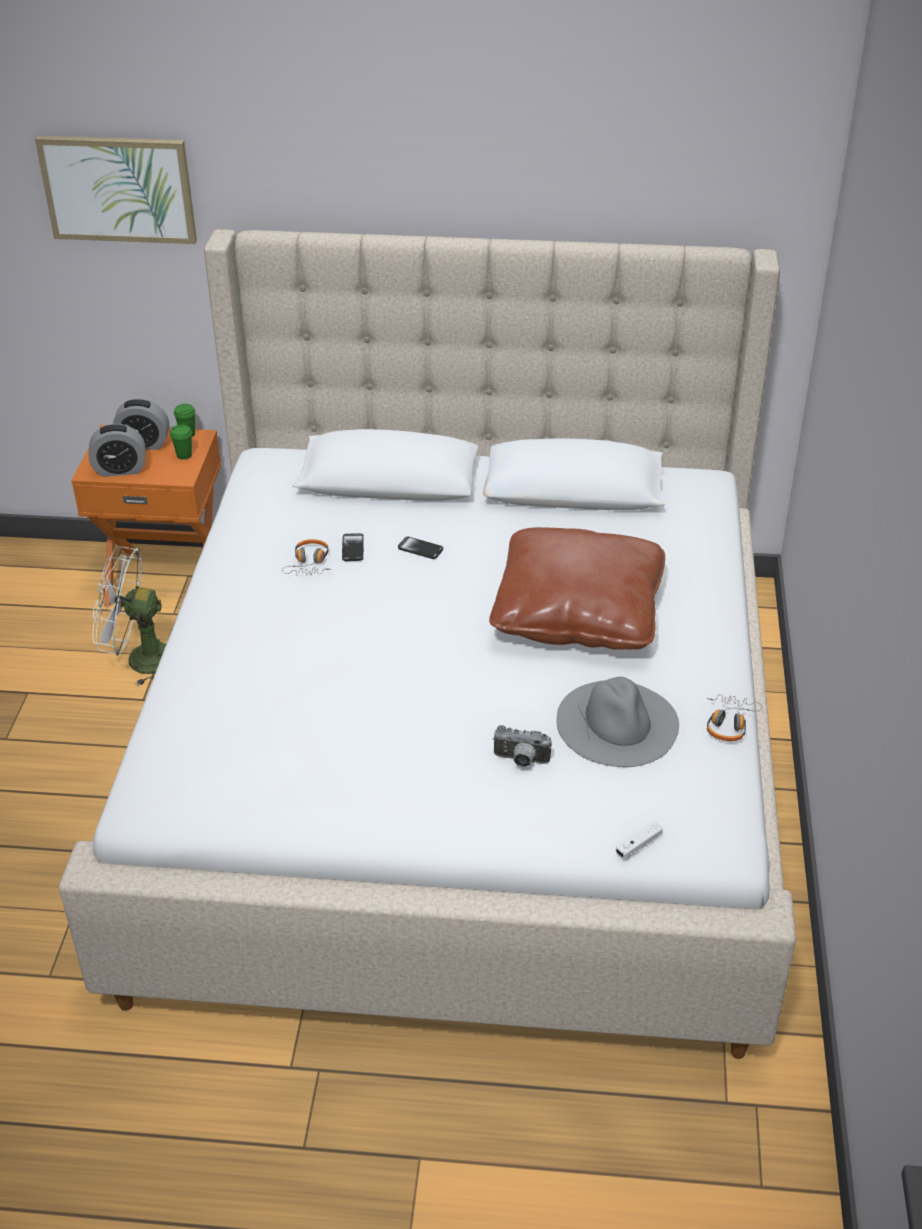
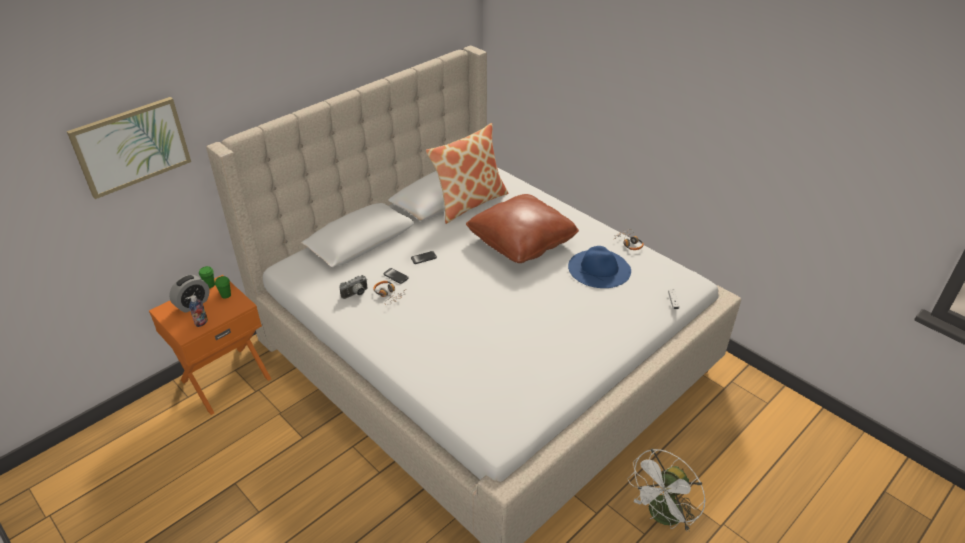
camera: 50 degrees left, 0 degrees up
alarm clock [88,424,146,477] -> bottle [189,295,208,327]
white fan [92,546,166,686] -> white fan moved to [627,449,706,532]
camera [493,725,552,767] -> camera moved to [339,275,367,299]
grey hat [557,677,679,767] -> blue hat [568,246,631,288]
none -> pillow [426,123,508,224]

